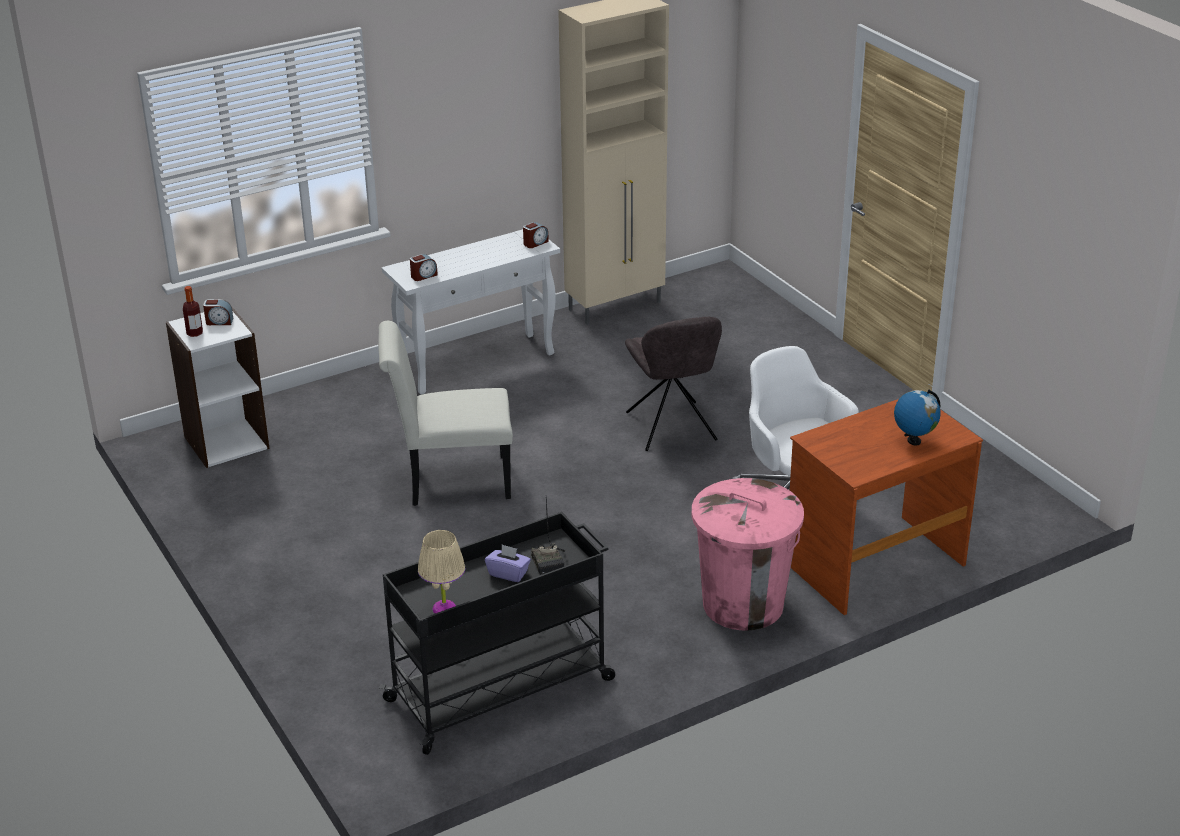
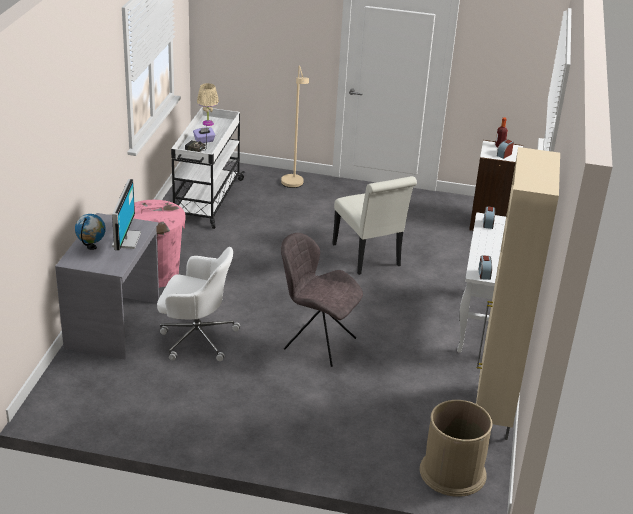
camera: 130 degrees right, 0 degrees up
white chair [378,321,513,506] -> white chair turned 120 degrees clockwise [332,176,417,275]
black cart [379,512,615,755] -> white cart [171,107,245,229]
brown desk [790,399,983,615] -> grey desk [55,213,159,360]
none -> monitor [112,179,141,251]
none -> beige floor lamp [281,65,309,188]
none -> brown trash can [420,400,492,497]

